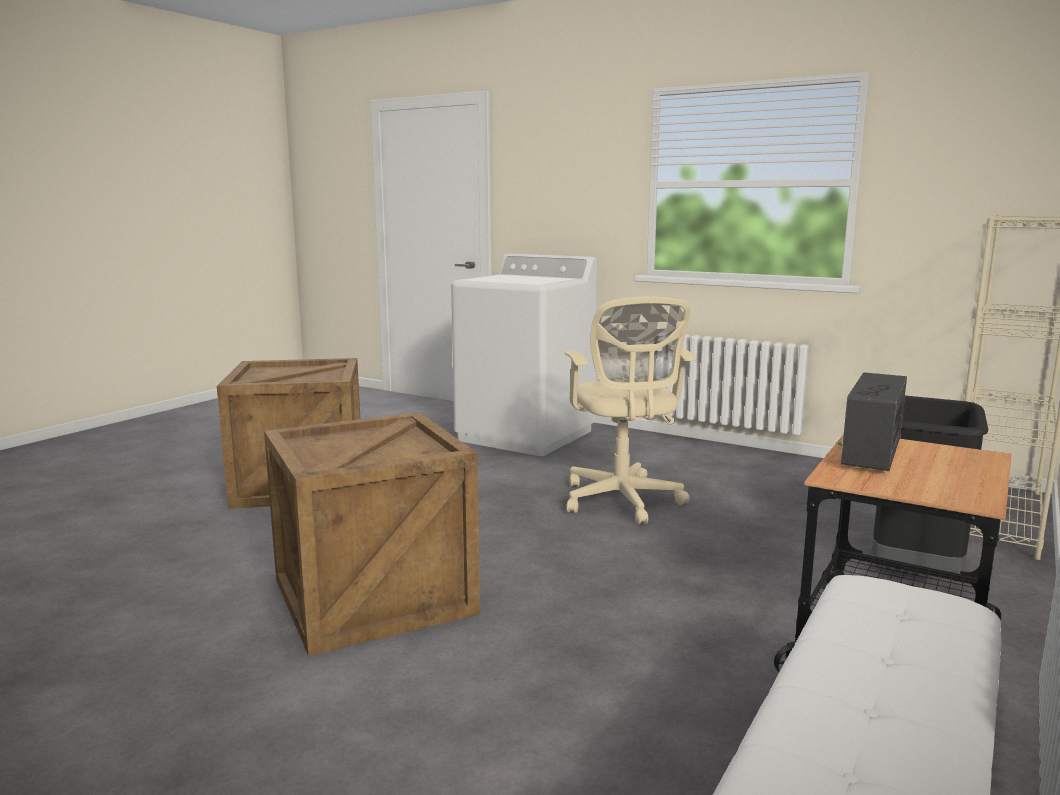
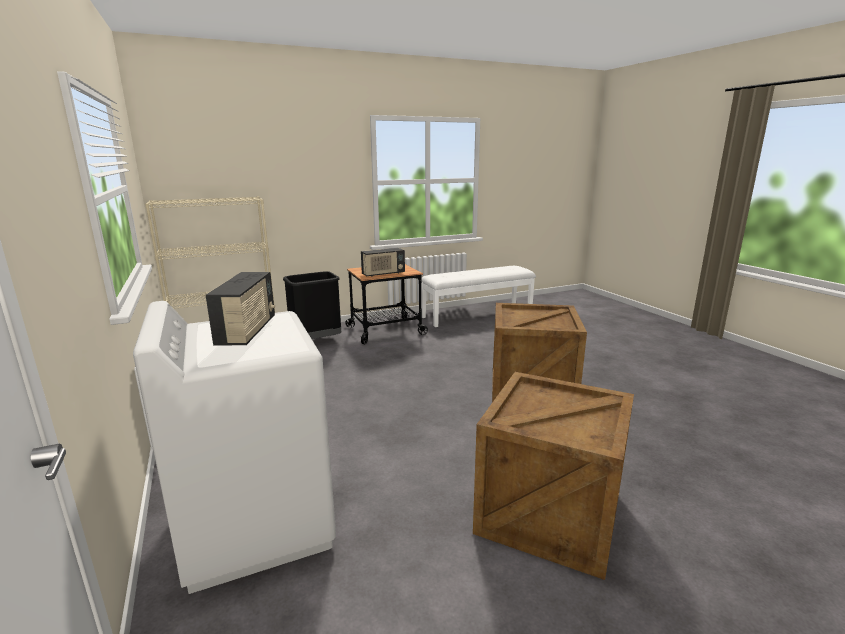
camera: 145 degrees left, 5 degrees up
beige office chair [564,296,696,525] -> none
none -> radio [206,272,275,345]

